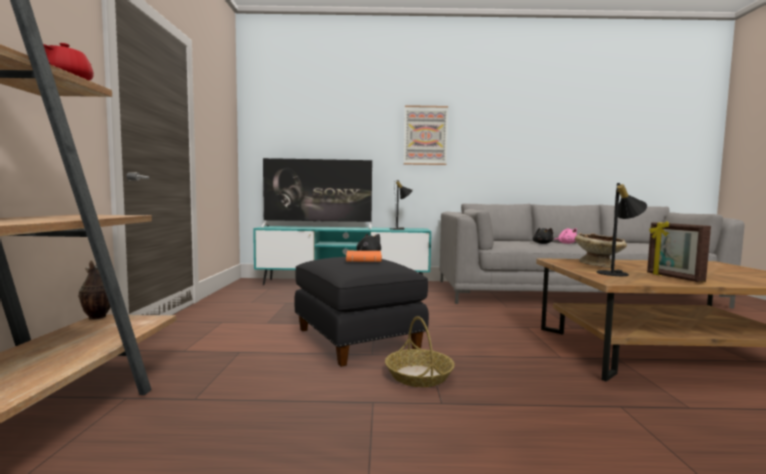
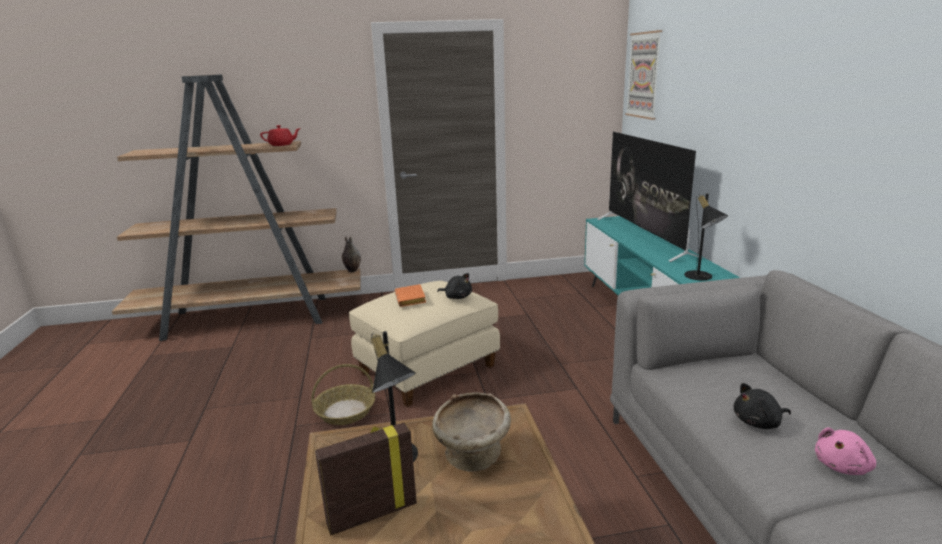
camera: 80 degrees right, 15 degrees up
black ottoman [294,257,429,367] -> beige ottoman [349,281,500,407]
picture [404,105,448,165] -> picture moved to [625,30,662,120]

